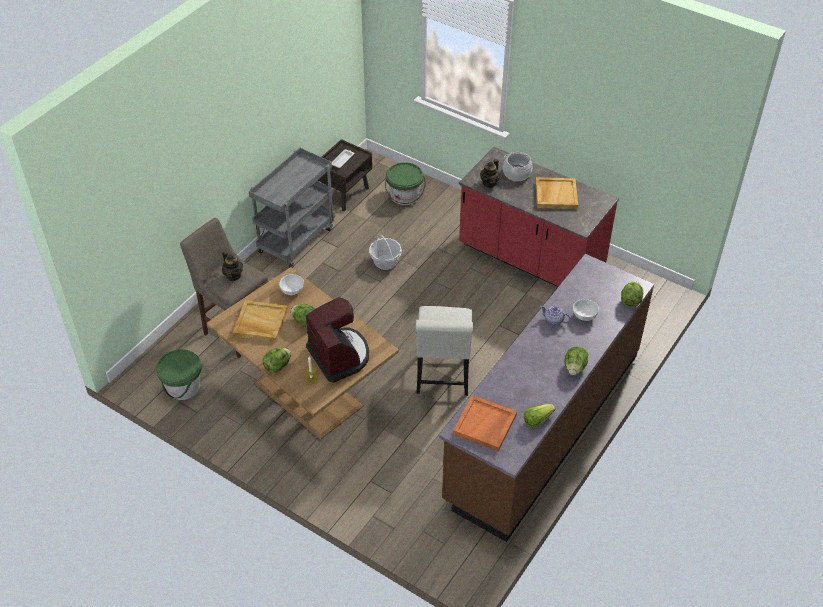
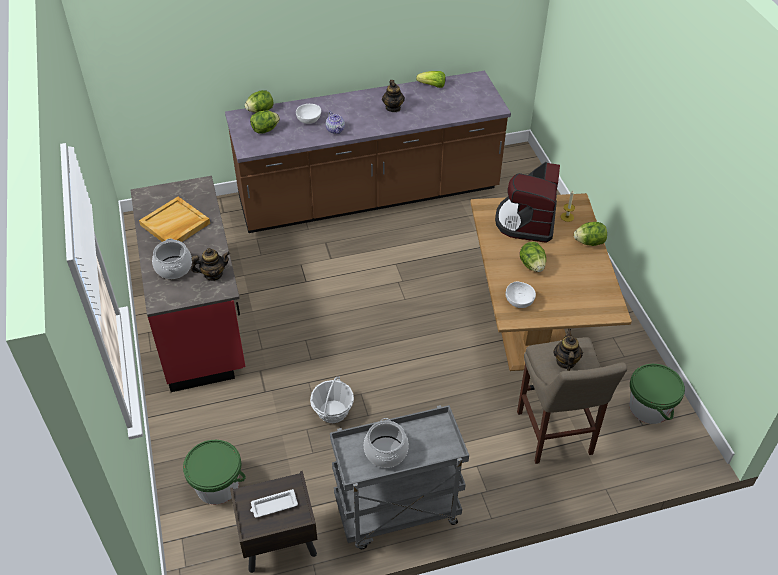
camera: 140 degrees left, 0 degrees up
beige tray [233,300,288,342] -> none
white chair [416,306,473,396] -> none
orange tray [453,395,517,452] -> none
lettuce [564,346,588,375] -> lettuce moved to [250,110,280,134]
none -> cooking pot [364,418,409,468]
none -> teapot [382,80,405,112]

